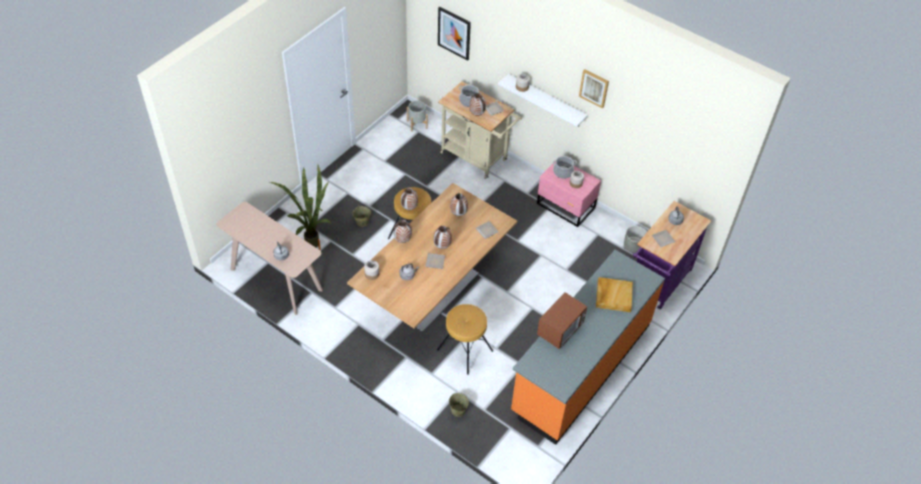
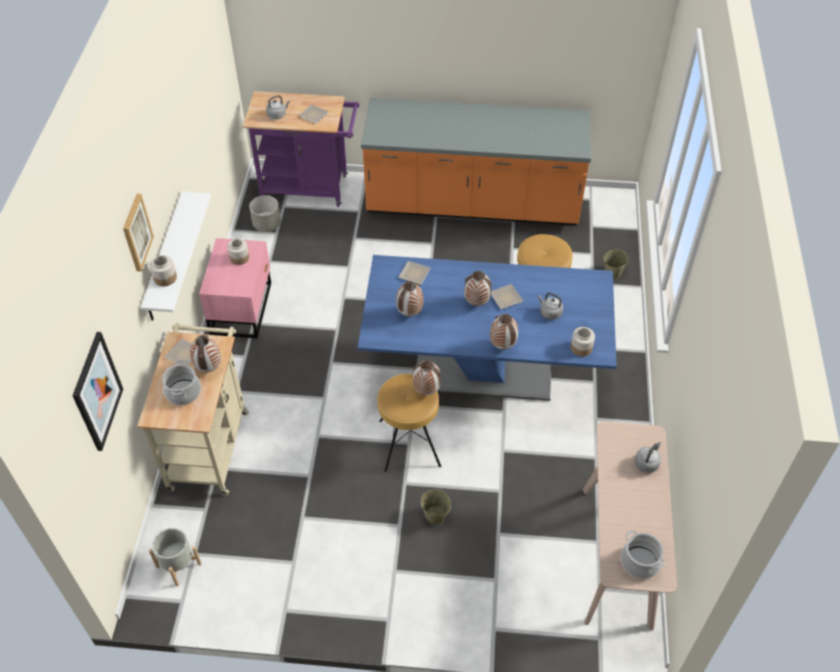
camera: 120 degrees left, 0 degrees up
potted plant [270,163,332,250] -> none
beige dining table [347,183,517,333] -> blue dining table [358,255,617,401]
microwave [537,292,587,349] -> none
cooking pot [553,156,577,179] -> cooking pot moved to [621,530,665,579]
picture [579,69,609,109] -> picture moved to [123,194,154,271]
beige tray [596,277,633,312] -> none

